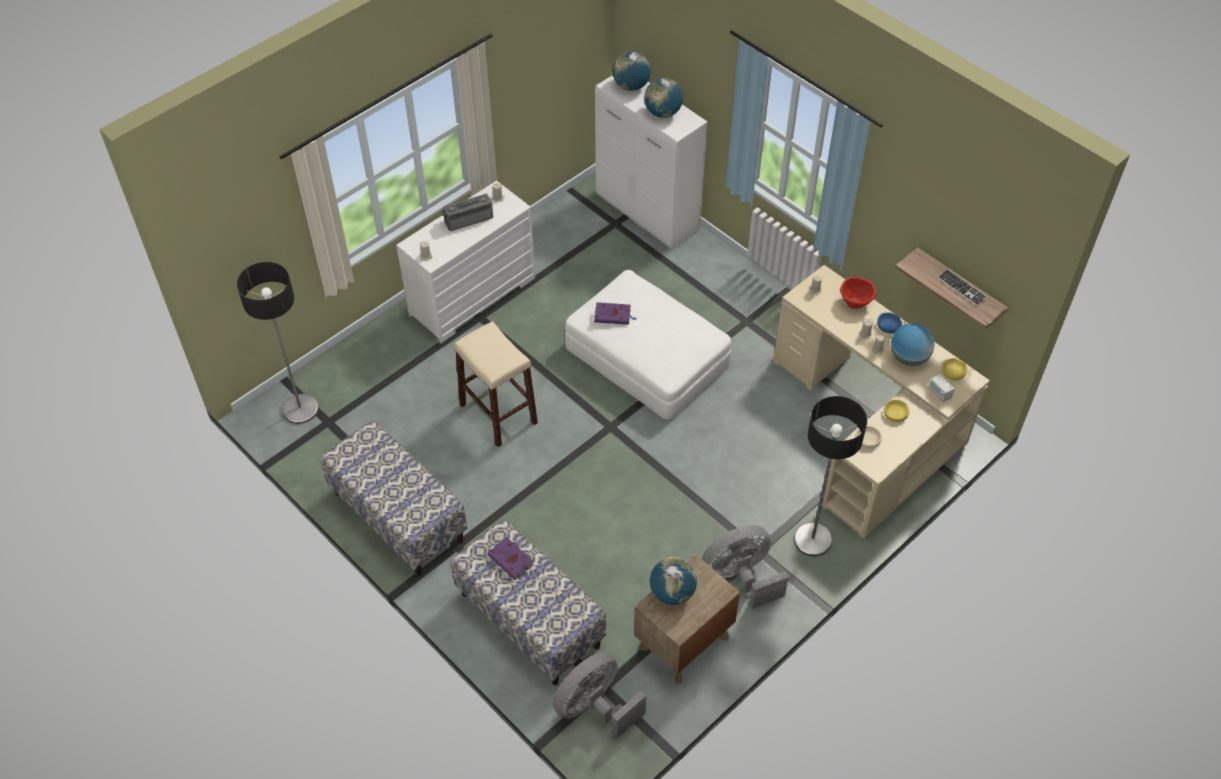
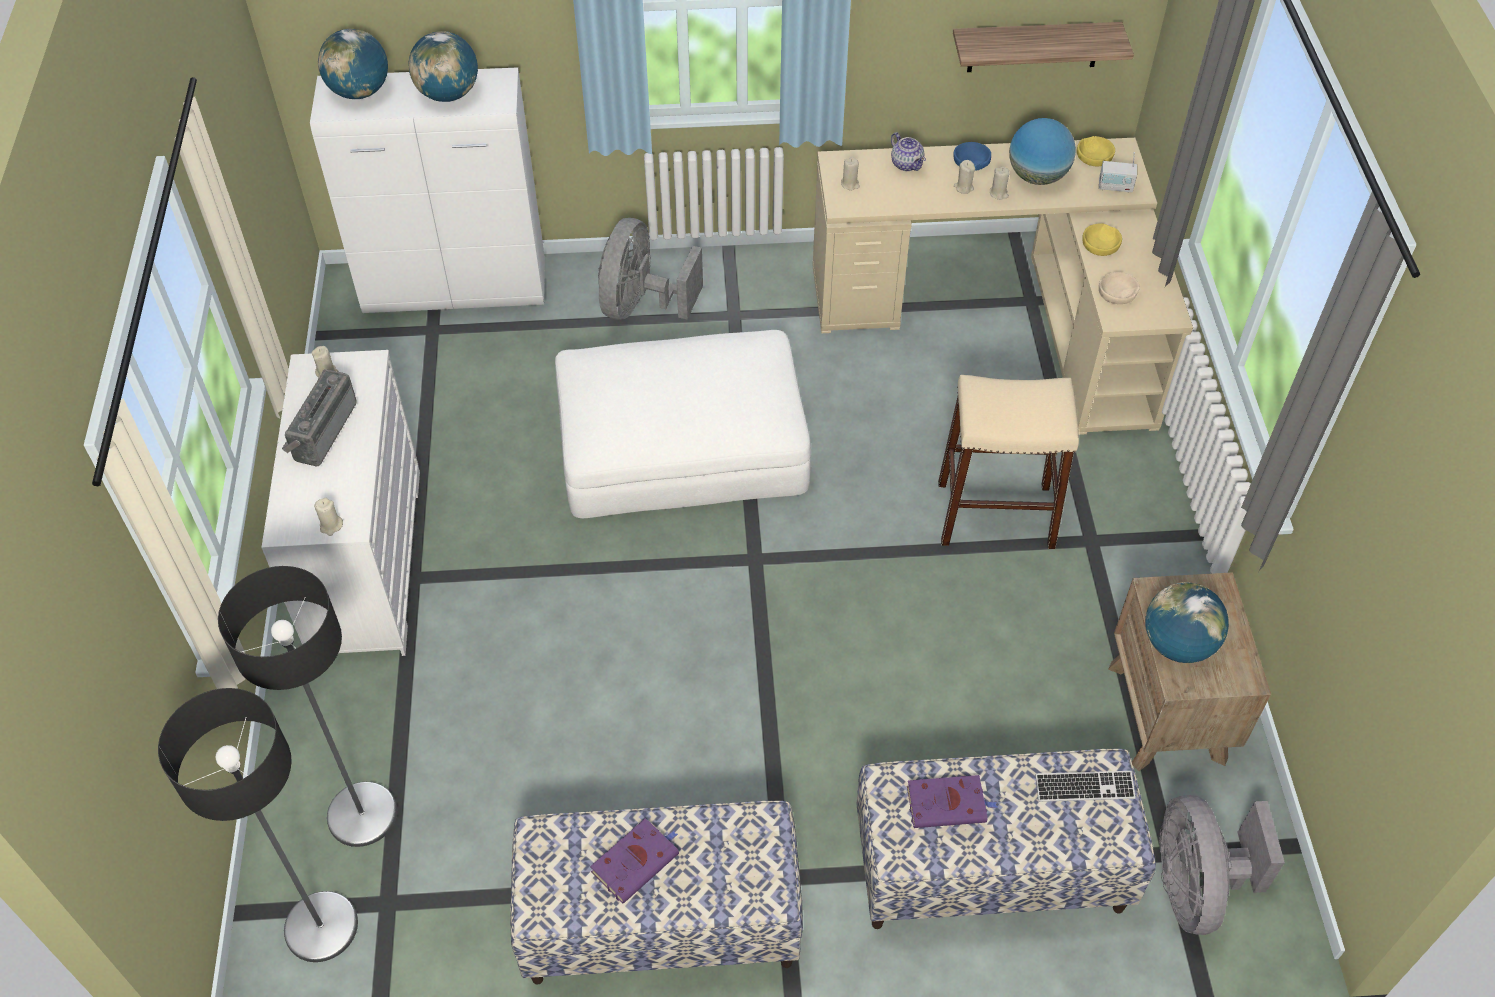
camera: 50 degrees left, 0 degrees up
beige stool [454,321,538,447] -> beige stool moved to [938,375,1079,549]
purple book [594,302,636,325] -> purple book moved to [590,818,679,904]
grey fan [702,525,789,609] -> grey fan moved to [598,218,703,320]
floor lamp [794,396,867,557] -> floor lamp moved to [218,566,397,847]
red bowl [840,277,876,309] -> teapot [891,132,926,171]
keyboard [937,269,987,306] -> keyboard moved to [1035,771,1136,802]

